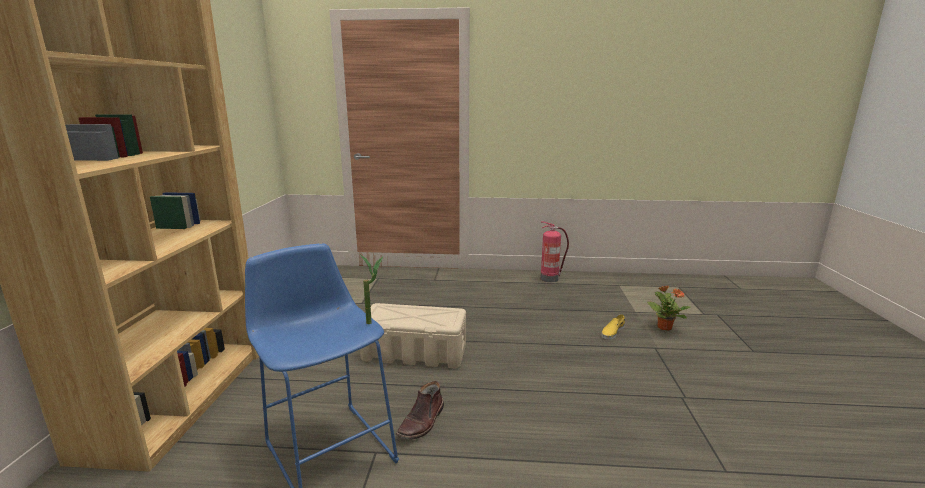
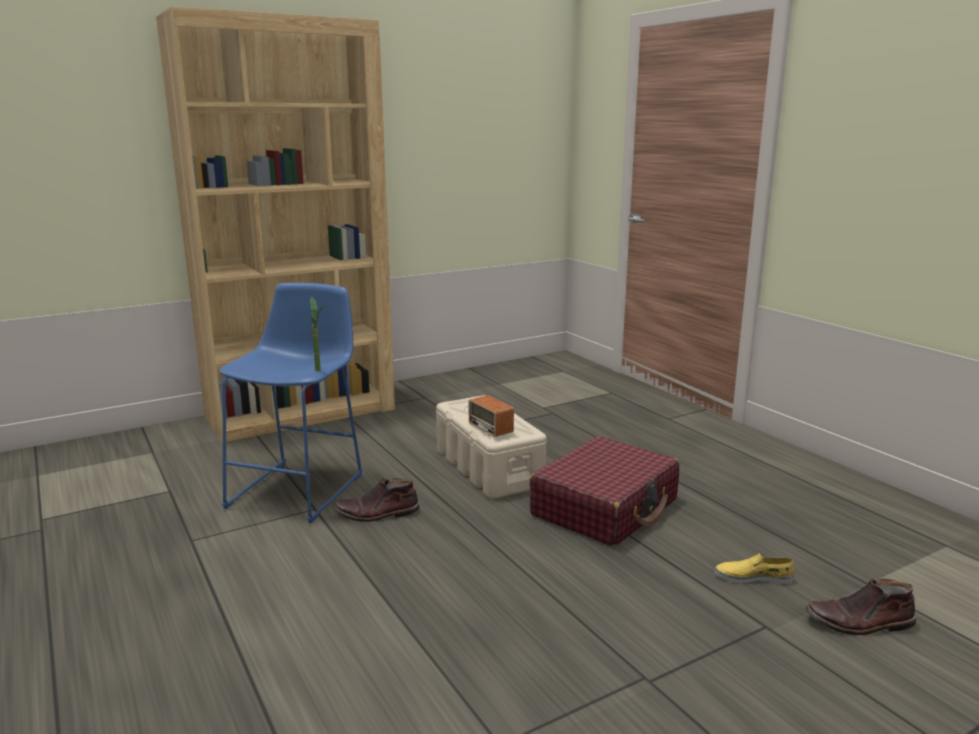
camera: 55 degrees right, 0 degrees up
fire extinguisher [541,221,569,282] -> none
potted plant [647,285,691,330] -> brown boot [805,578,916,635]
none -> radio [464,395,514,437]
none -> red suitcase [530,436,679,547]

